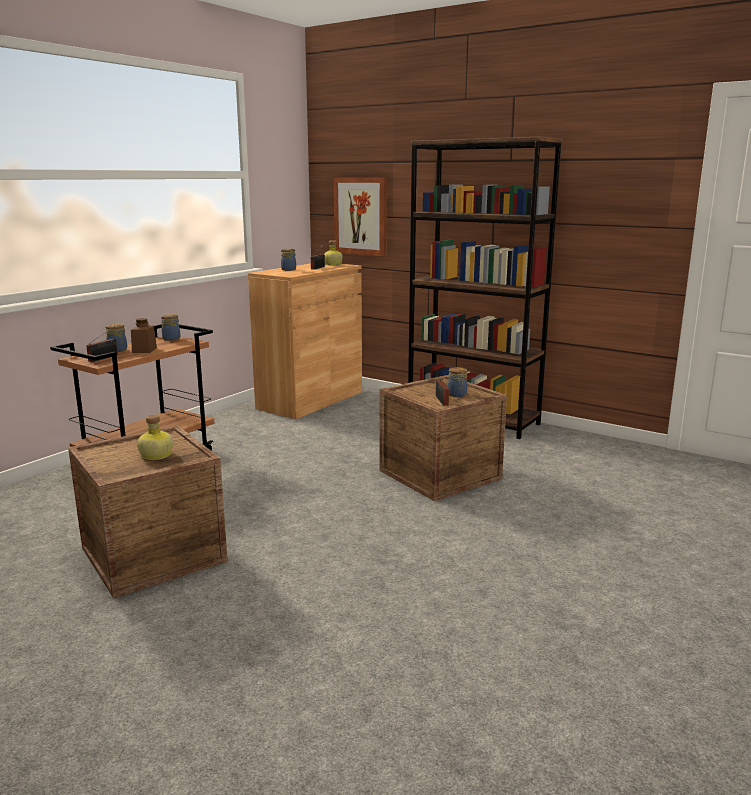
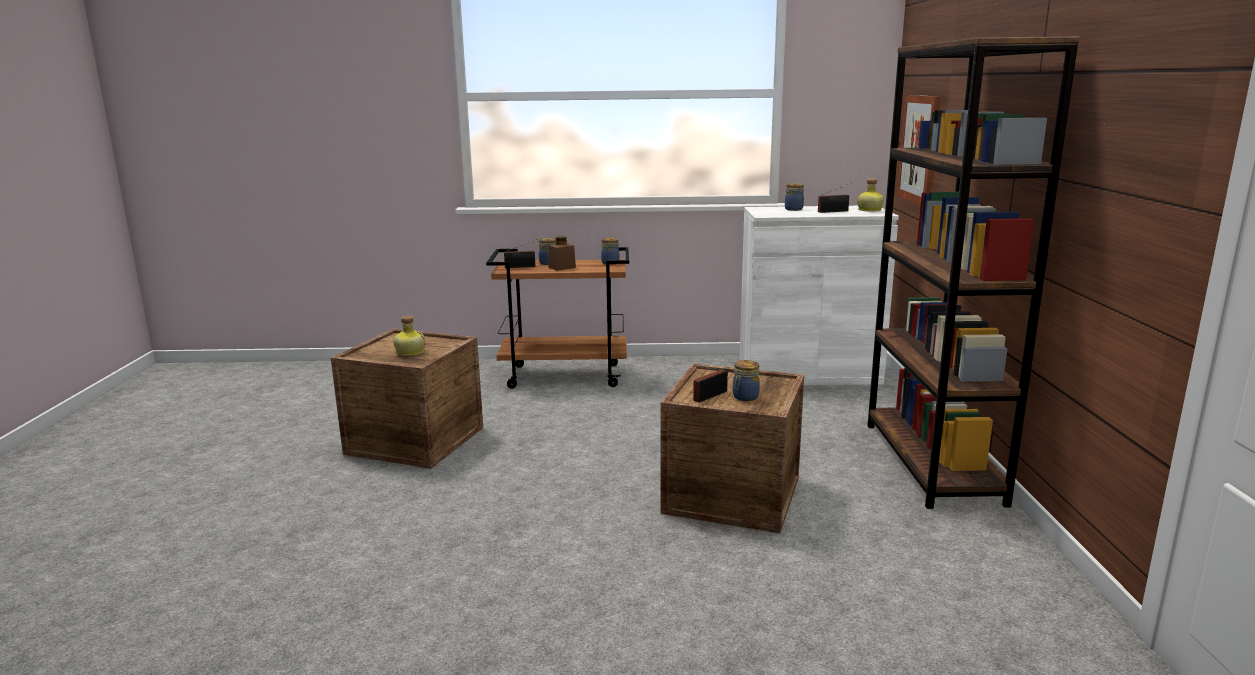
camera: 55 degrees right, 0 degrees up
brown cabinet [248,264,362,419] -> white cabinet [740,206,899,386]

